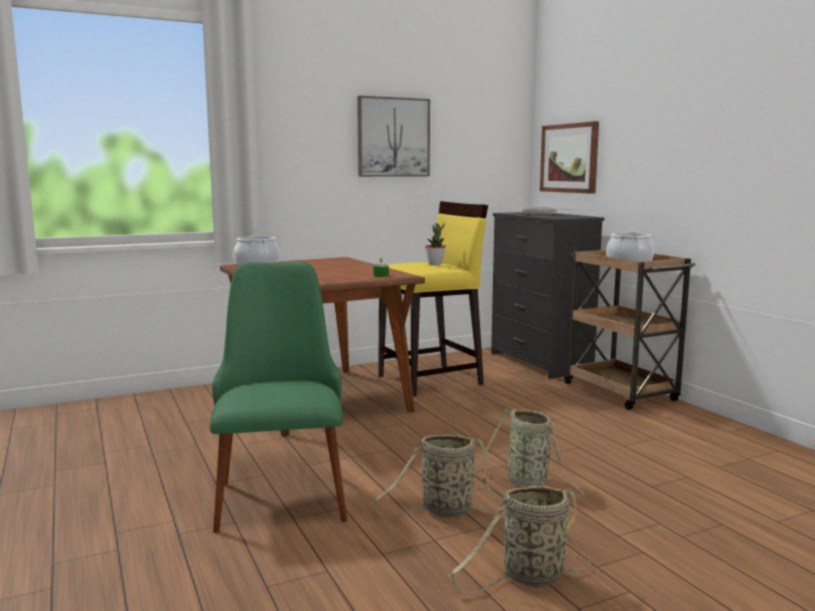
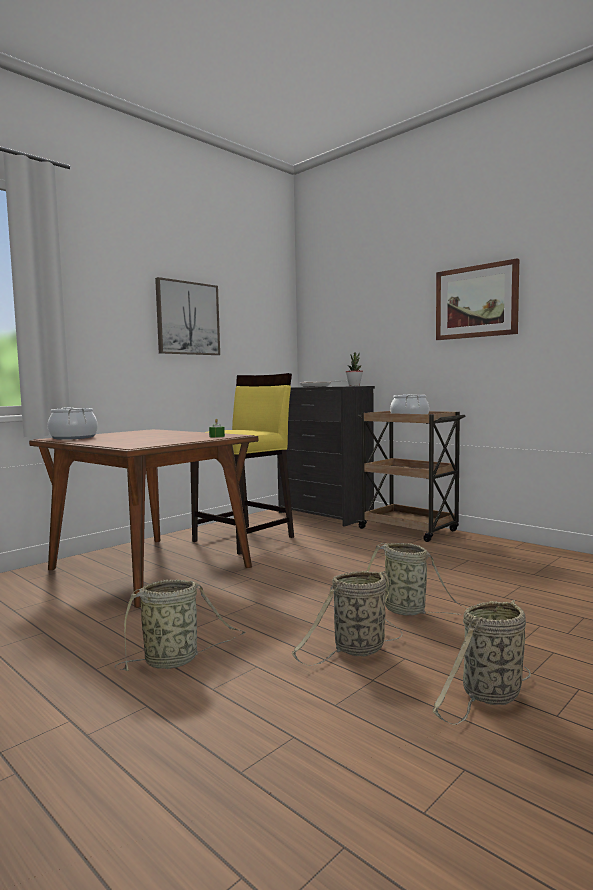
camera: 20 degrees left, 5 degrees down
green chair [210,262,347,533] -> basket [115,579,246,671]
potted plant [425,223,446,265] -> potted plant moved to [346,352,363,386]
picture [540,121,599,194] -> picture moved to [436,258,519,340]

